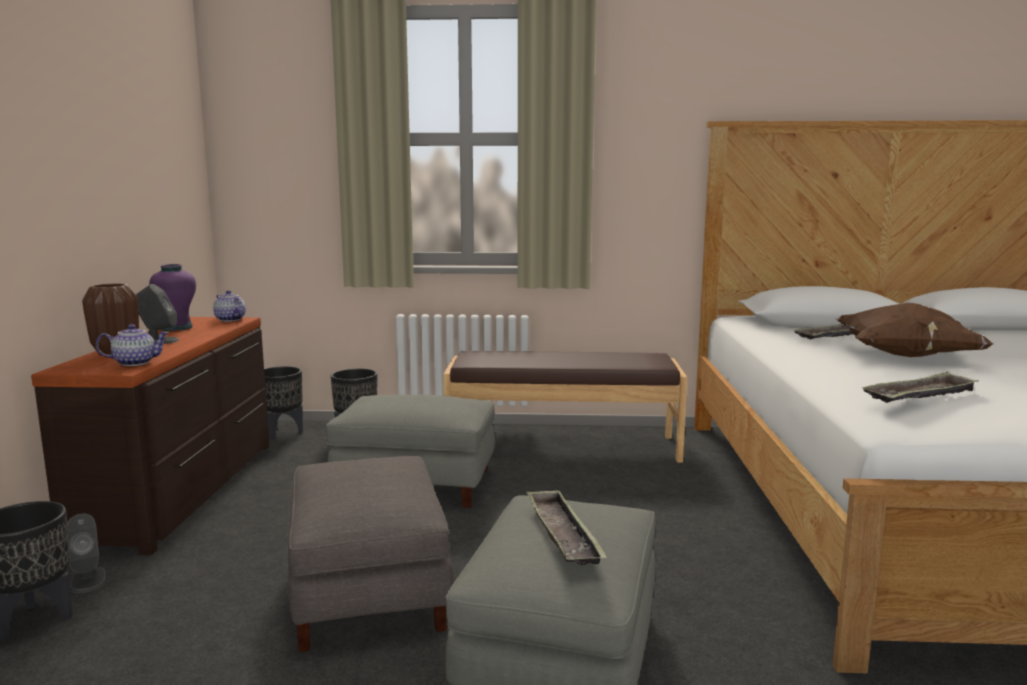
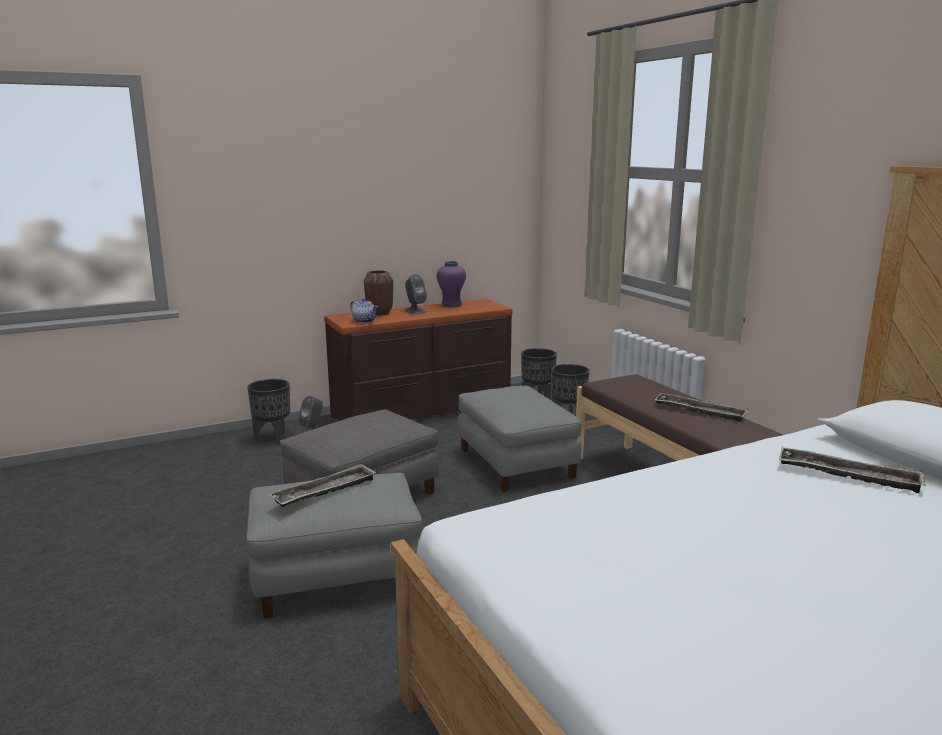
camera: 60 degrees right, 5 degrees up
teapot [213,290,246,322] -> none
brown pillow [836,303,994,357] -> none
tray [862,372,977,403] -> tray moved to [654,393,748,422]

